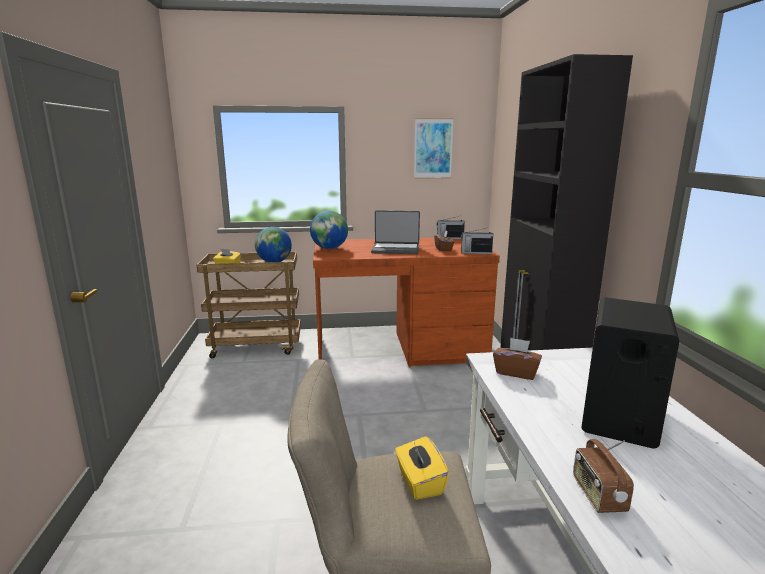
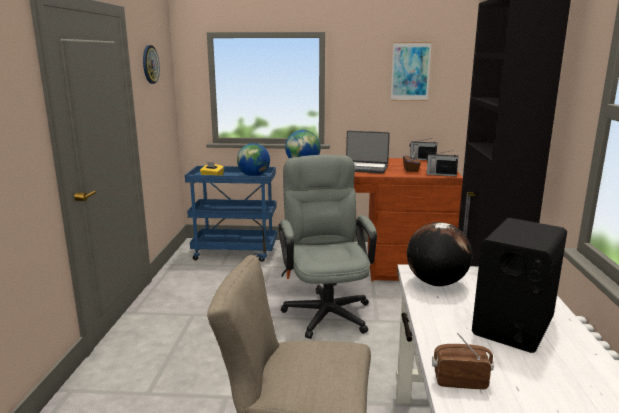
camera: 10 degrees right, 0 degrees up
brown cart [197,252,301,359] -> blue cart [185,166,277,262]
yellow tissue box [395,436,449,500] -> none
brown tissue box [493,337,542,380] -> globe [407,222,472,286]
radio [573,439,634,513] -> radio turned 90 degrees clockwise [432,333,494,390]
none -> wall clock [143,45,160,84]
none -> grey office chair [279,155,377,339]

